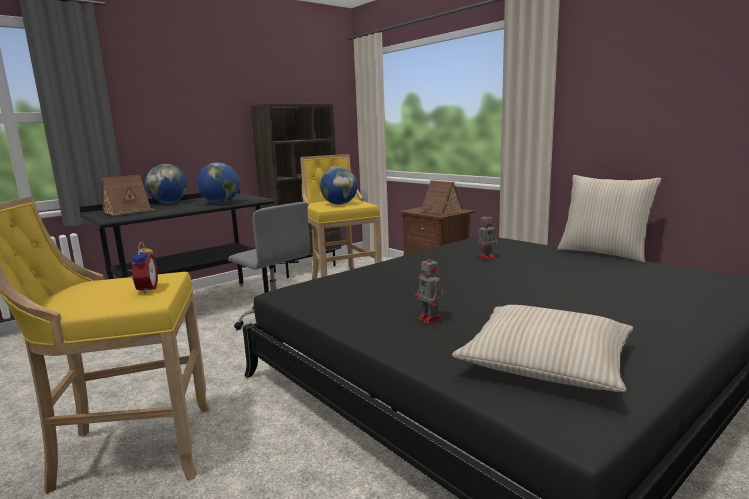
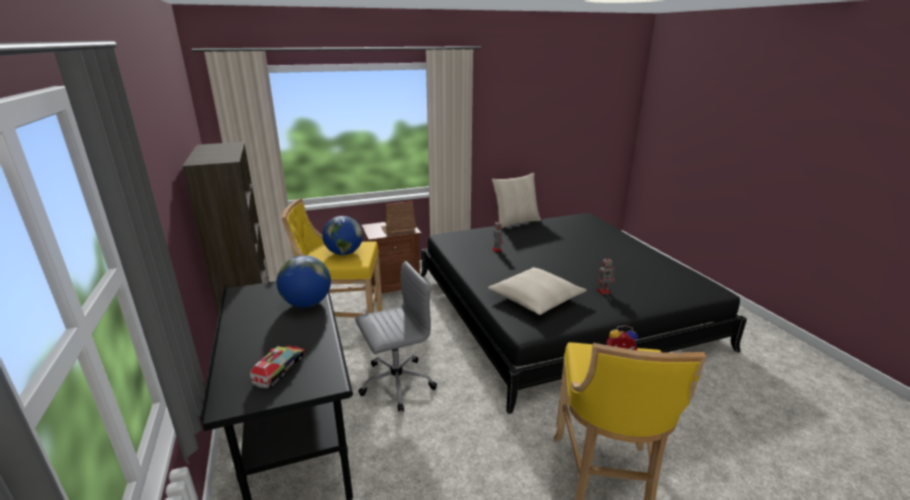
camera: 70 degrees left, 10 degrees up
toy house [101,174,157,216] -> toy truck [250,345,305,388]
globe [145,164,188,203] -> none
beige pillow [452,305,633,392] -> beige pillow moved to [488,267,587,315]

